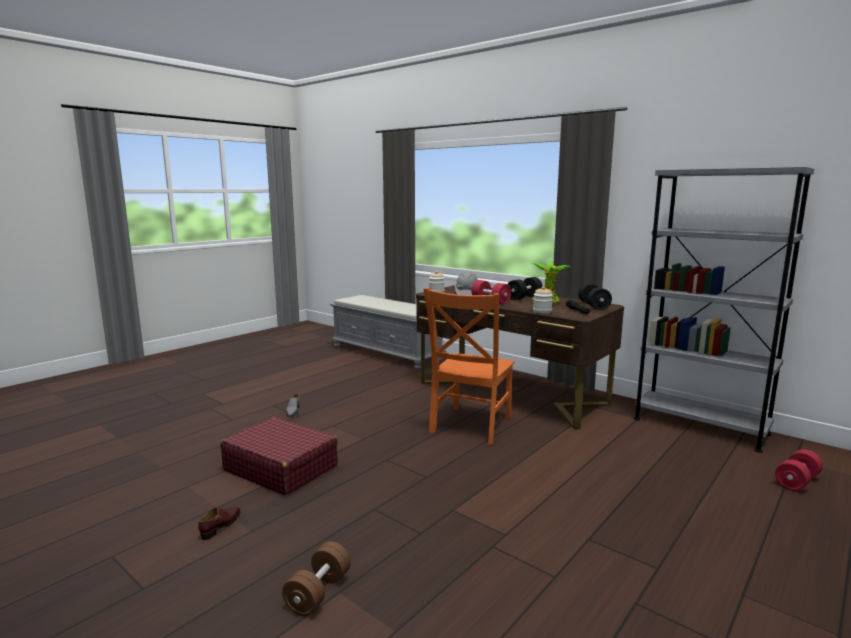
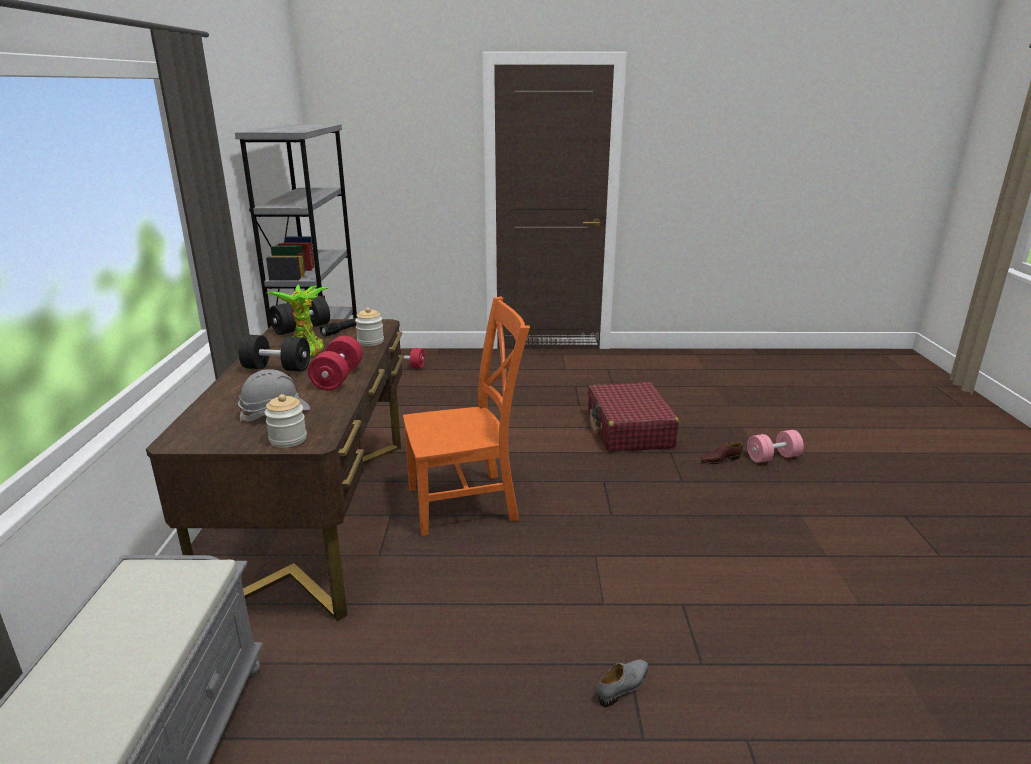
camera: 130 degrees left, 10 degrees up
brown shoe [198,507,241,540] -> brown shoe moved to [701,443,743,464]
red suitcase [220,417,338,495] -> red suitcase moved to [588,382,679,452]
brown dumbbell [282,541,351,616] -> pink dumbbell [747,430,804,463]

